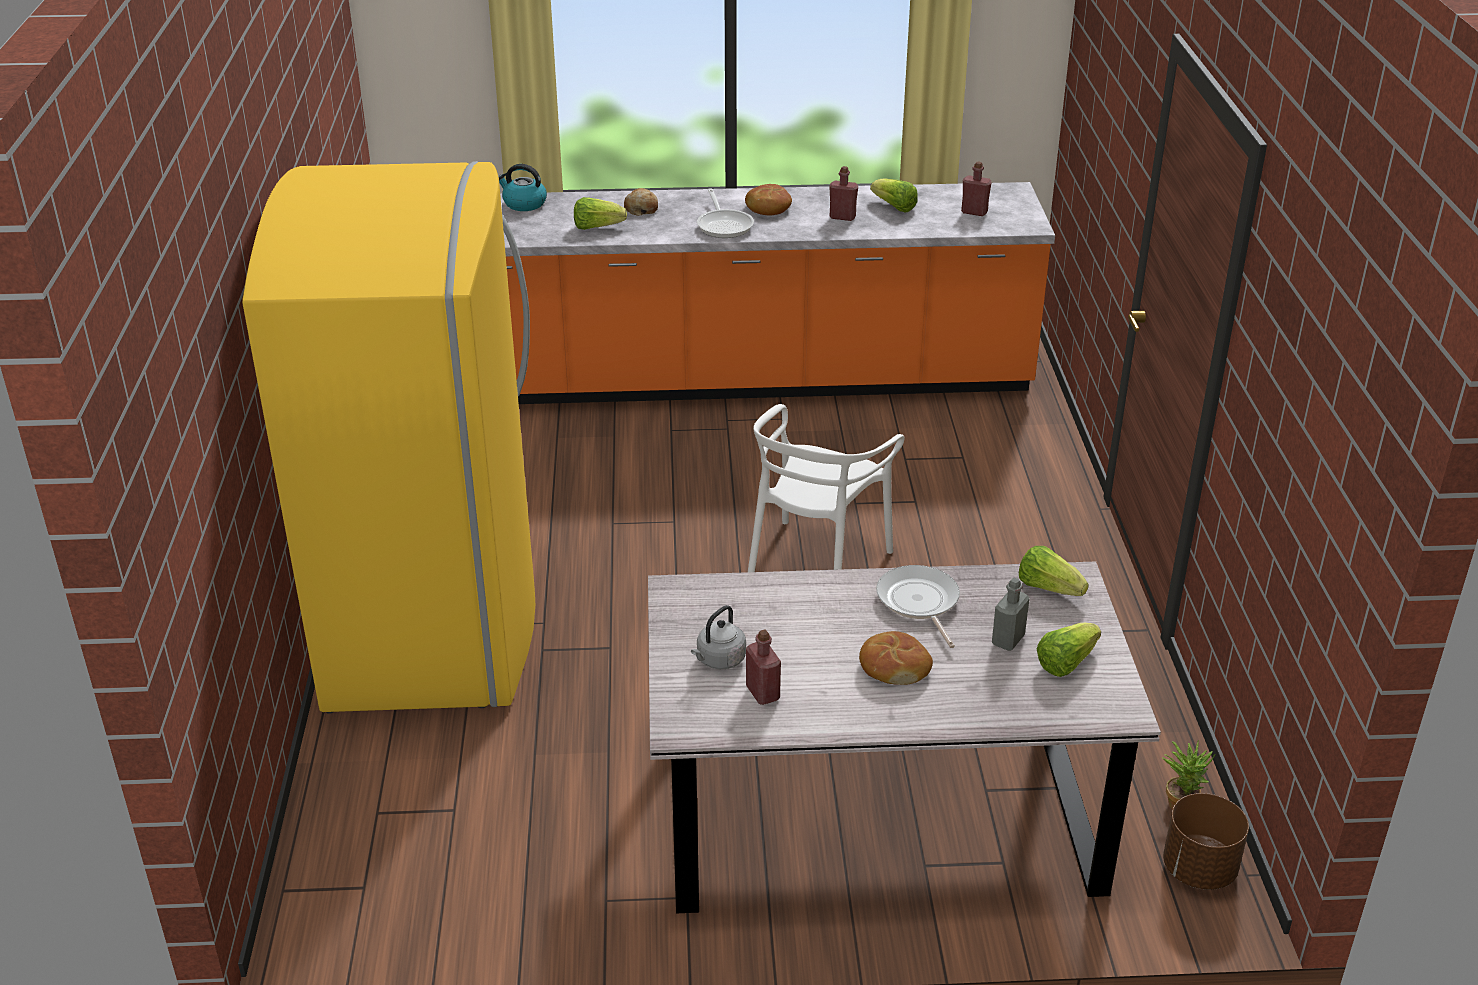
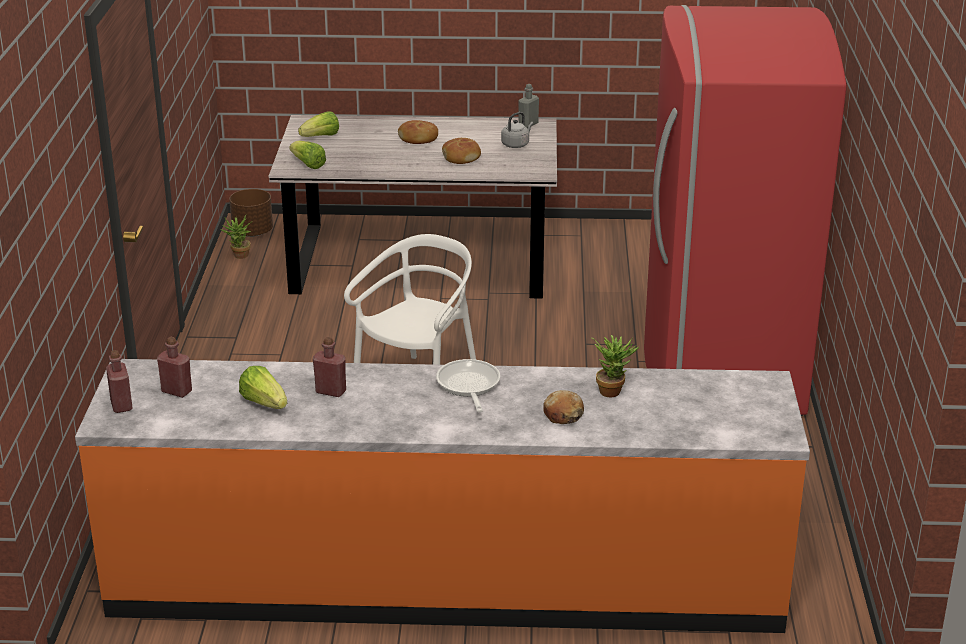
camera: 175 degrees left, 5 degrees down
yellow fridge [242,161,535,714] -> red fridge [644,5,847,416]
kettle [498,164,547,211] -> none
lettuce [574,197,627,230] -> potted plant [591,335,639,397]
bread [745,184,792,215] -> bread moved to [442,138,481,164]
red bottle [746,629,781,705] -> red bottle moved to [106,350,133,413]
frying pan [876,565,960,648] -> none
grey bottle [992,578,1030,651] -> grey bottle moved to [518,84,539,128]

